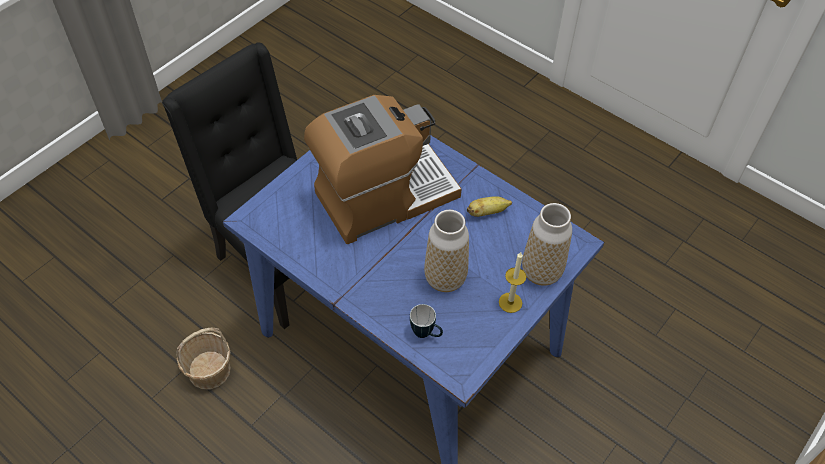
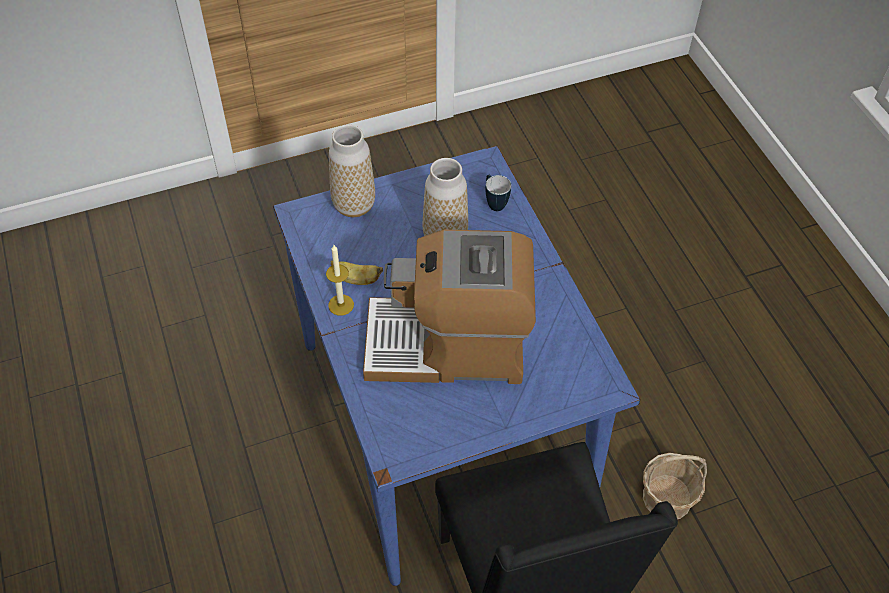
camera: 150 degrees left, 0 degrees up
candle [499,252,526,313] -> candle moved to [326,245,354,316]

